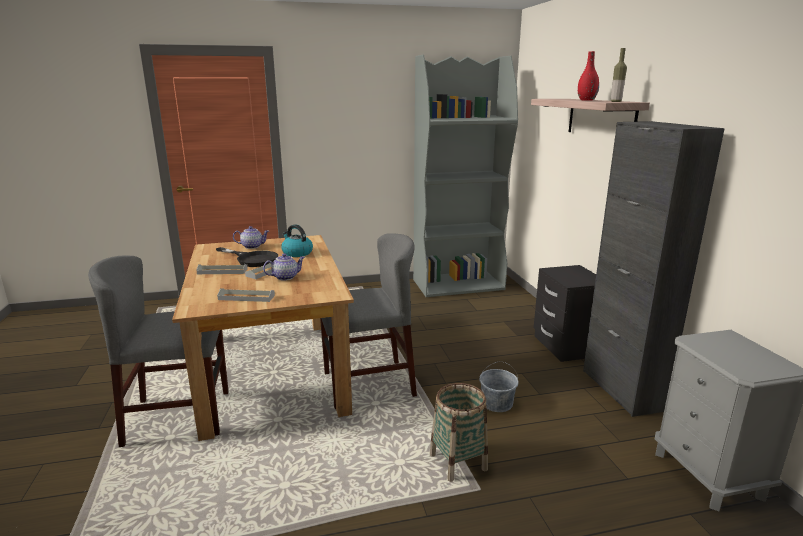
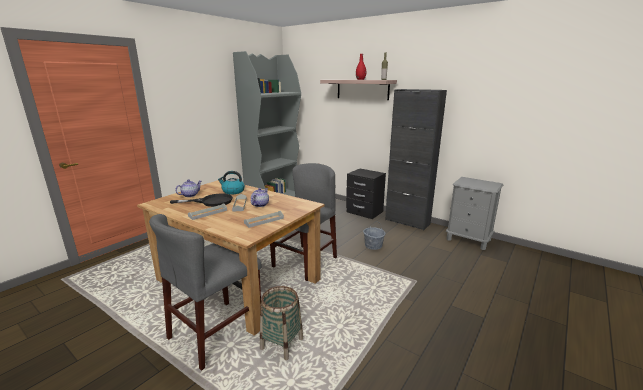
camera: 40 degrees left, 0 degrees up
basket [430,383,488,482] -> basket moved to [260,286,303,360]

